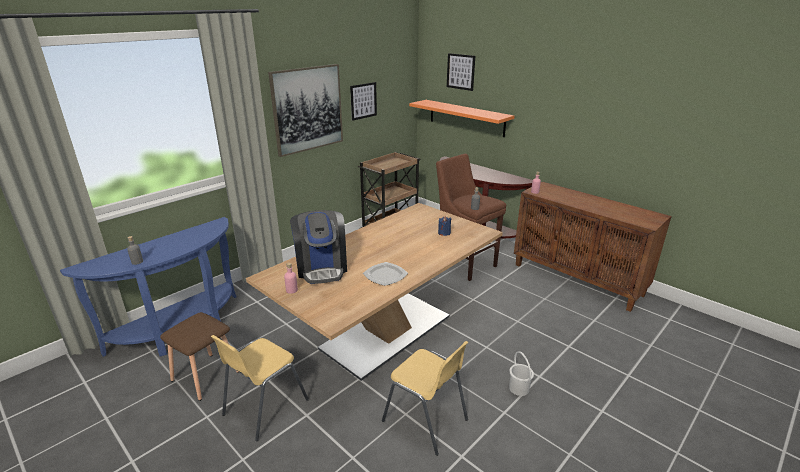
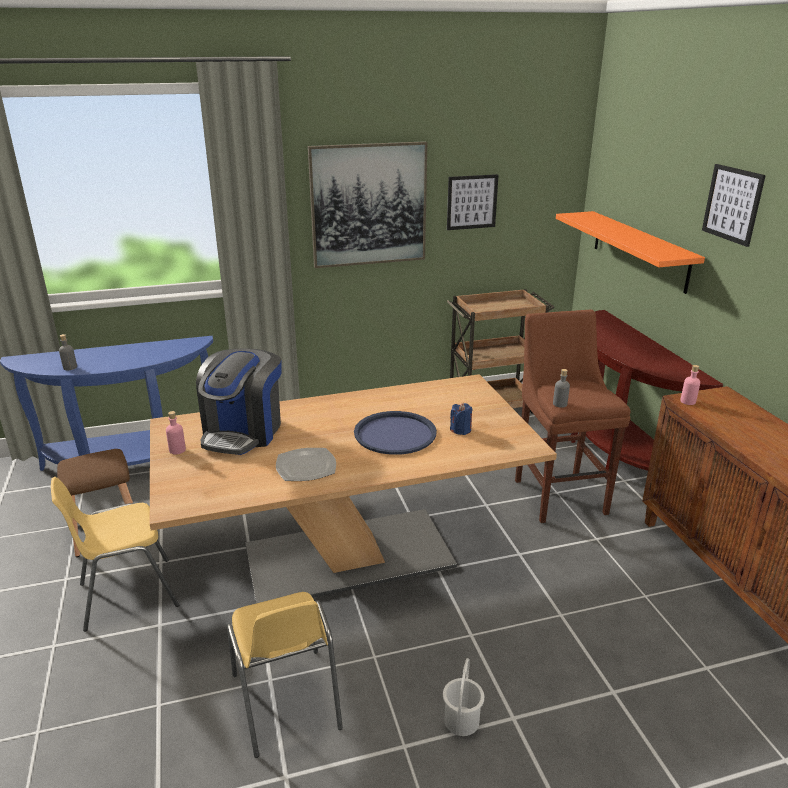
camera: 30 degrees right, 0 degrees up
picture [447,53,475,91] -> picture moved to [702,164,766,247]
none -> blue tray [354,411,437,455]

